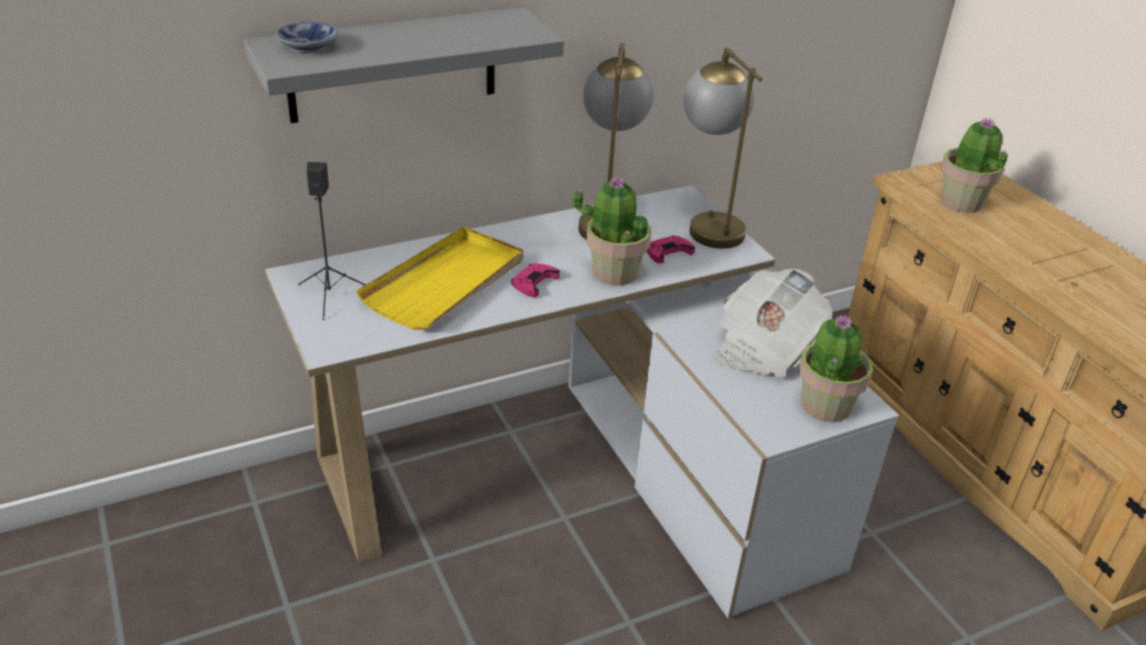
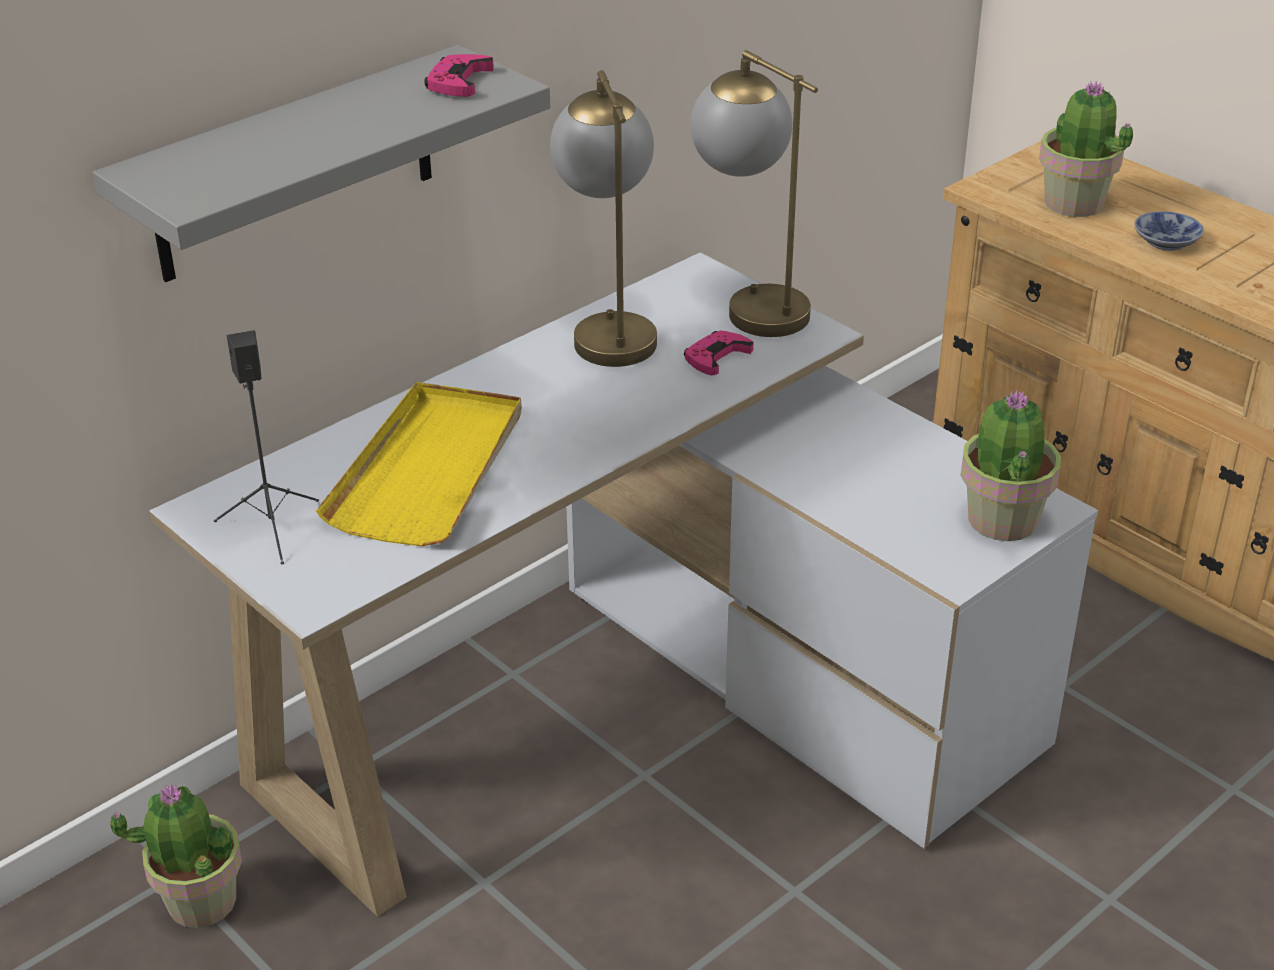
camera: 15 degrees left, 0 degrees up
bowl [276,22,338,53] -> bowl moved to [1134,211,1204,251]
pink game controller [511,263,560,297] -> pink game controller moved to [424,54,494,97]
potted plant [572,176,651,286] -> potted plant moved to [110,784,242,928]
newspaper [716,269,832,378] -> none

